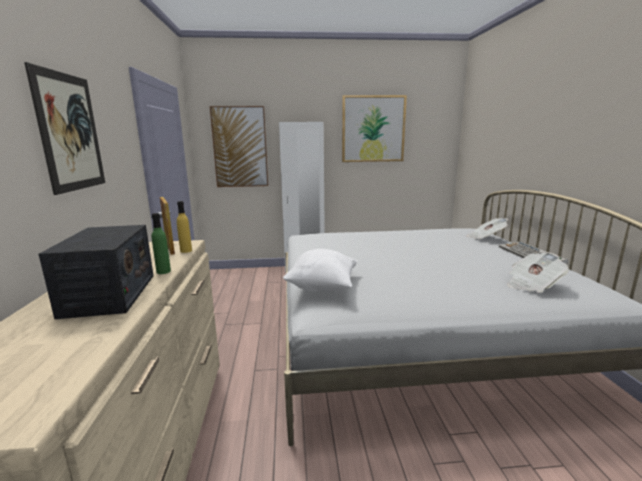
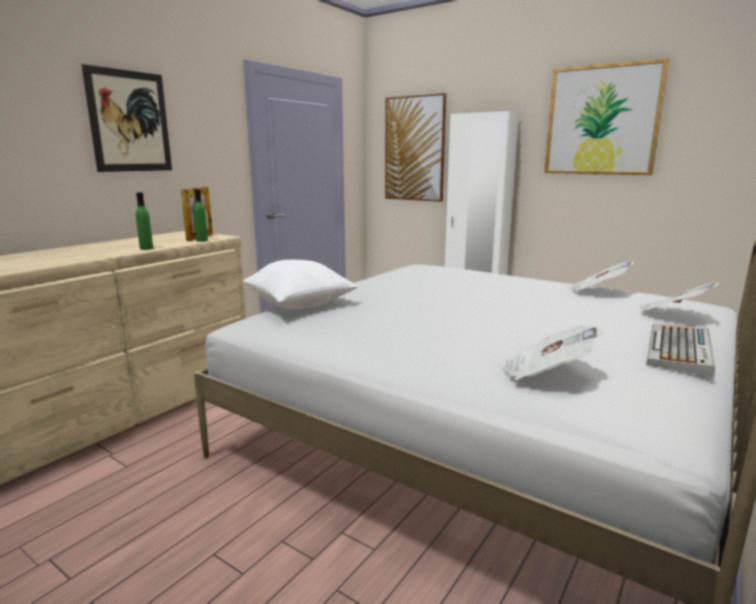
camera: 40 degrees right, 0 degrees up
radio [39,225,154,319] -> none
yellow bottle [177,201,192,253] -> green bottle [193,189,208,242]
none -> newspaper [568,262,634,291]

